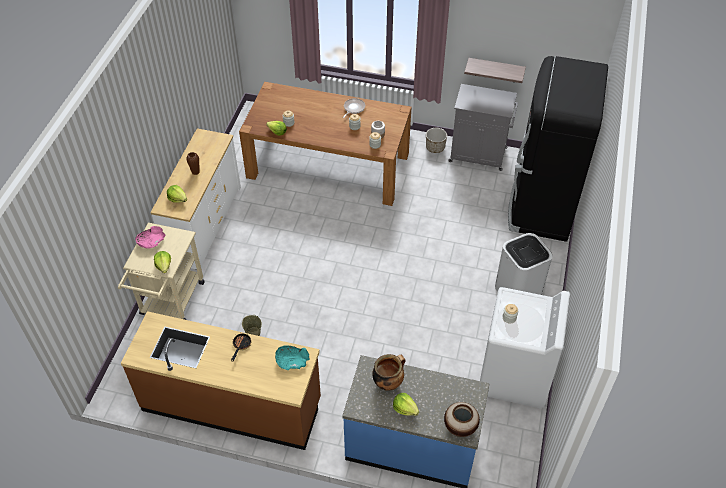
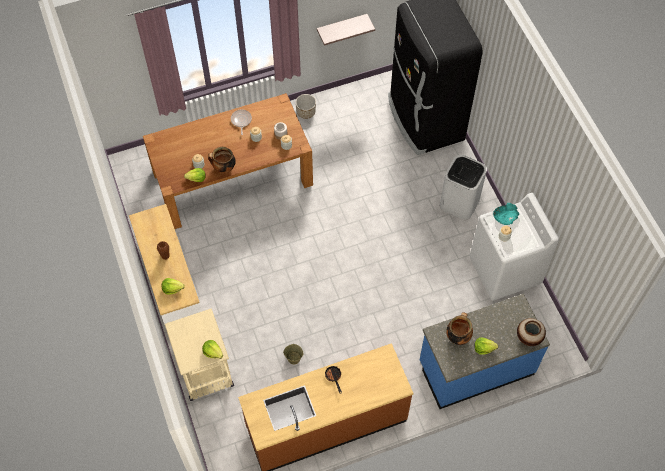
camera: 35 degrees left, 10 degrees up
pink bowl [135,226,165,249] -> none
turquoise bowl [275,345,309,370] -> turquoise bowl moved to [493,203,519,225]
grey cabinet [448,84,518,171] -> none
none -> cooking pot [208,147,236,173]

